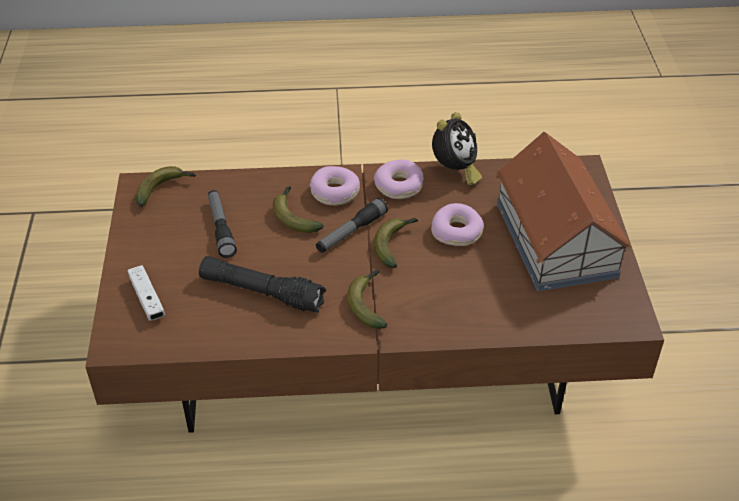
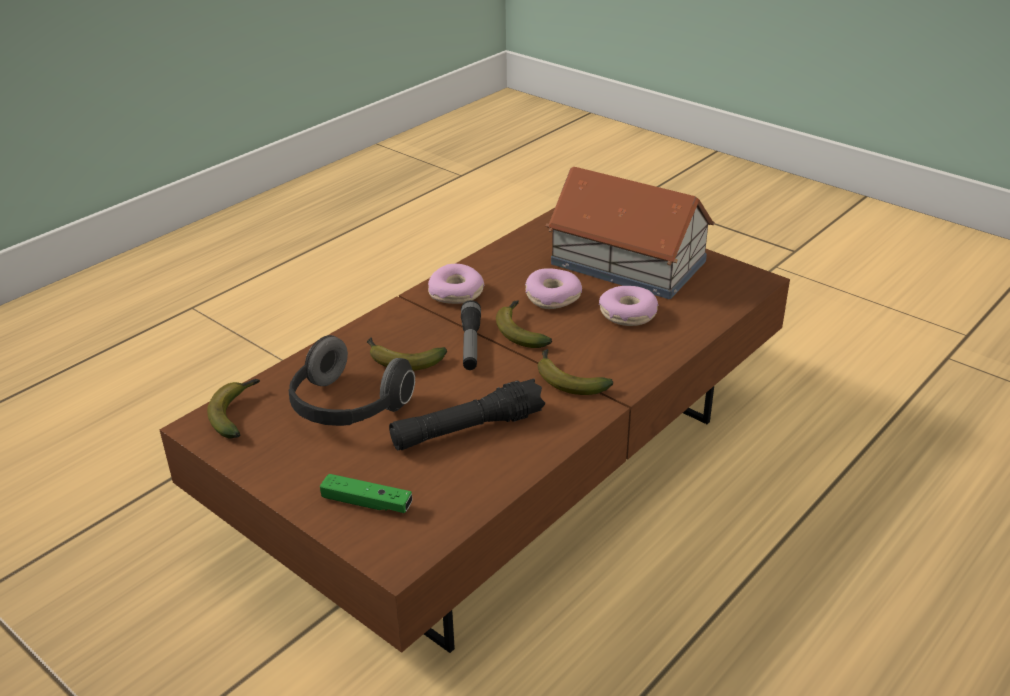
camera: 45 degrees left, 10 degrees down
white game controller [127,265,165,321] -> green game controller [320,474,412,513]
flashlight [208,190,237,258] -> headphones [289,335,415,426]
donut [310,166,360,206] -> donut moved to [599,286,658,326]
alarm clock [432,112,482,185] -> none

